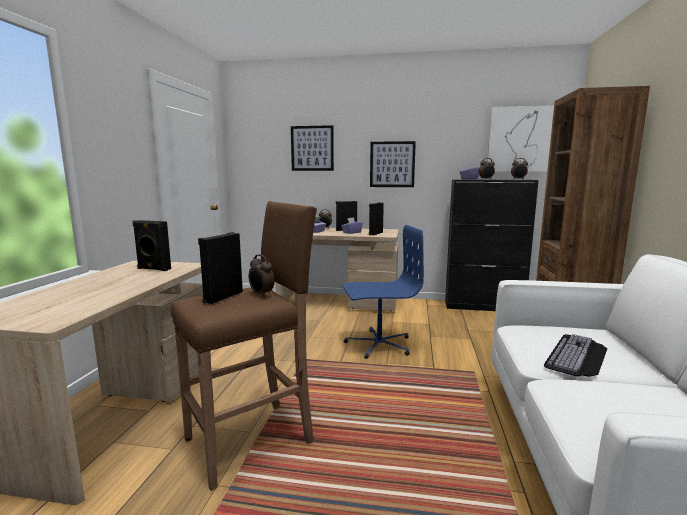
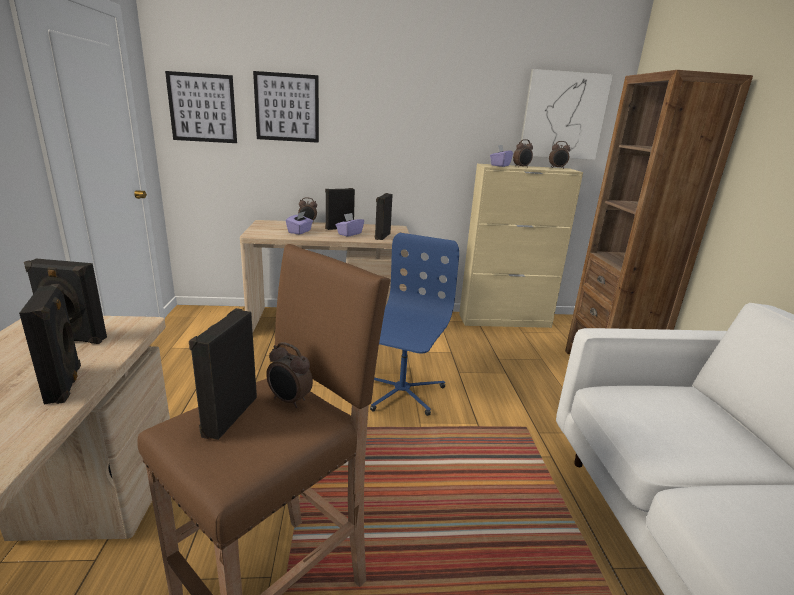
camera: 15 degrees left, 10 degrees up
blue office chair [343,225,424,359] -> blue office chair turned 45 degrees counterclockwise [370,233,459,416]
picture [370,141,416,187] -> picture moved to [165,71,237,143]
black cabinet [445,180,539,311] -> beige cabinet [459,164,583,328]
keyboard [544,334,607,377] -> none
none -> black speaker [19,284,81,405]

